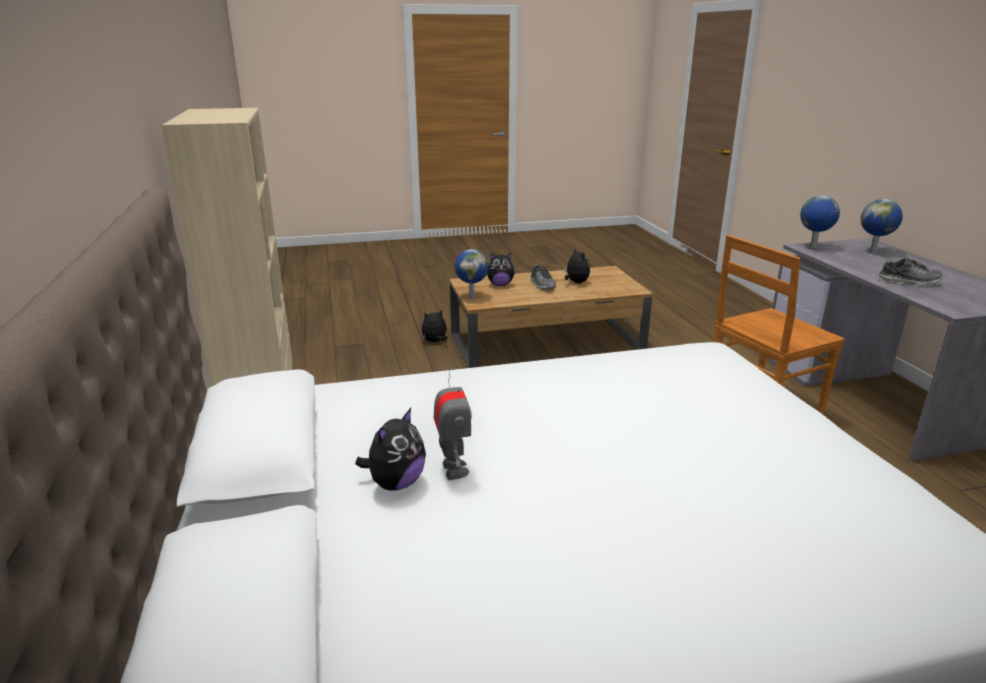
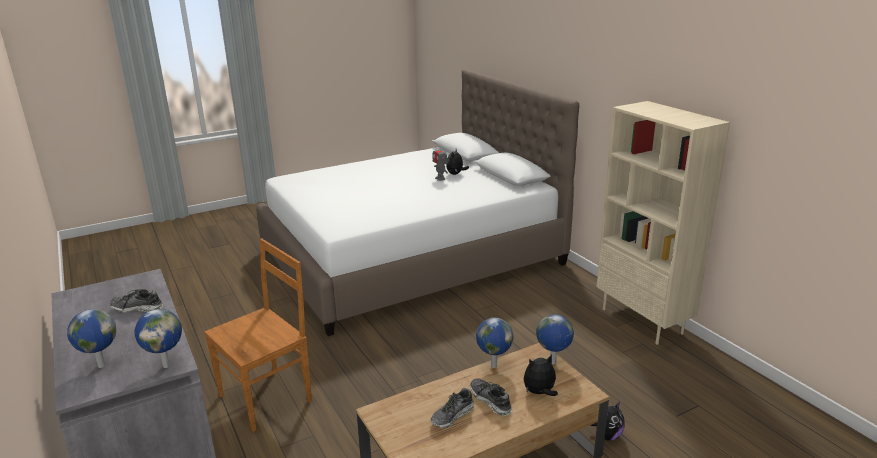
camera: 165 degrees right, 0 degrees up
plush toy [564,248,590,283] -> shoe [431,388,474,428]
none -> globe [476,318,513,368]

